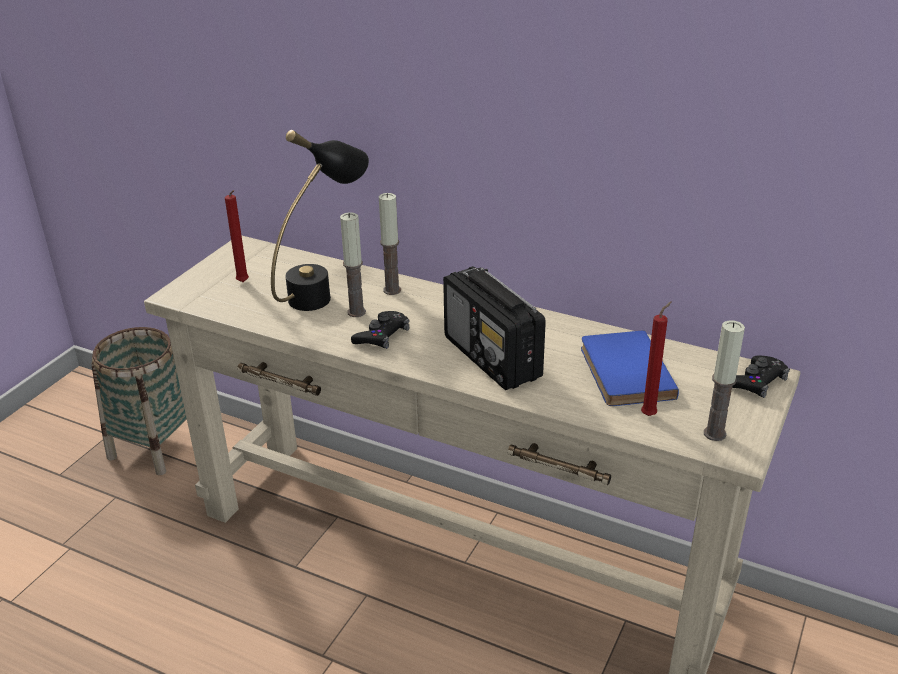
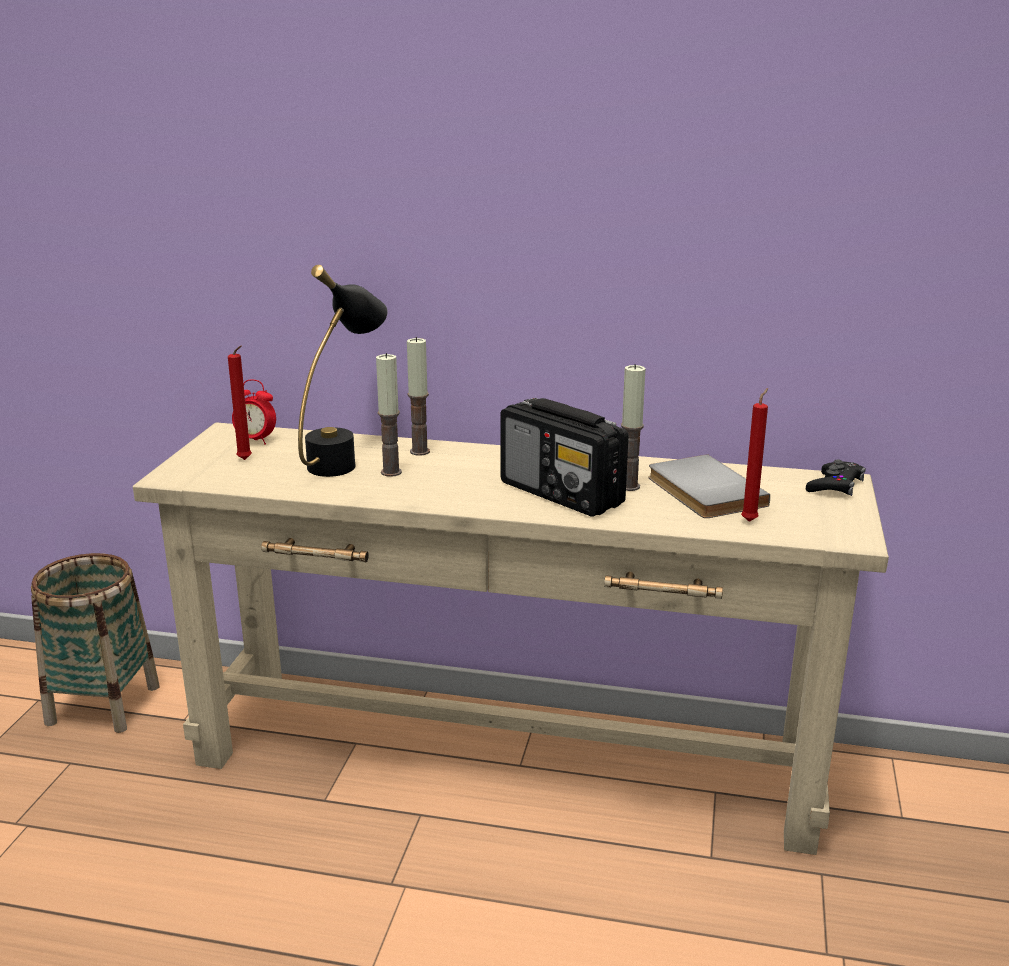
camera: 15 degrees left, 10 degrees down
black game controller [351,311,410,349] -> none
blue book [581,330,679,406] -> grey book [648,455,770,518]
candle [704,320,745,441] -> candle moved to [621,364,646,491]
none -> alarm clock [232,379,276,445]

